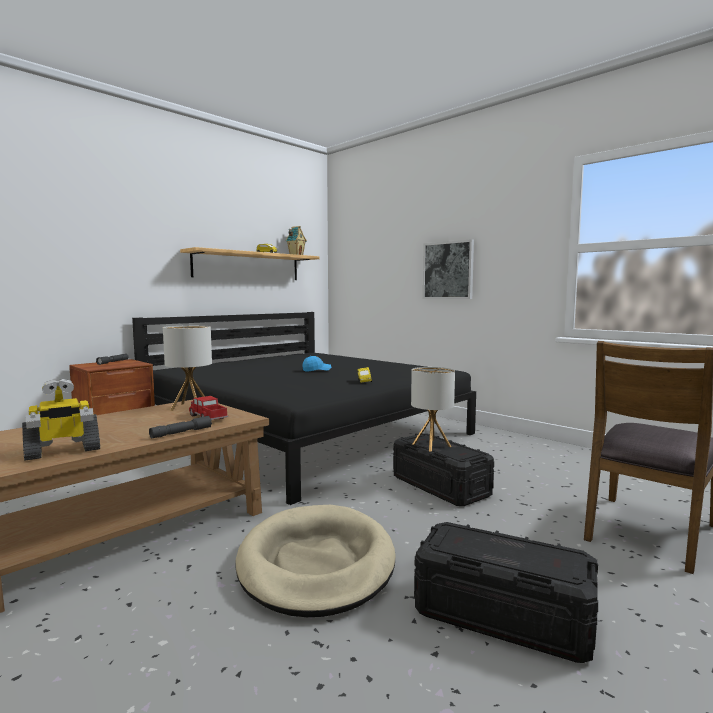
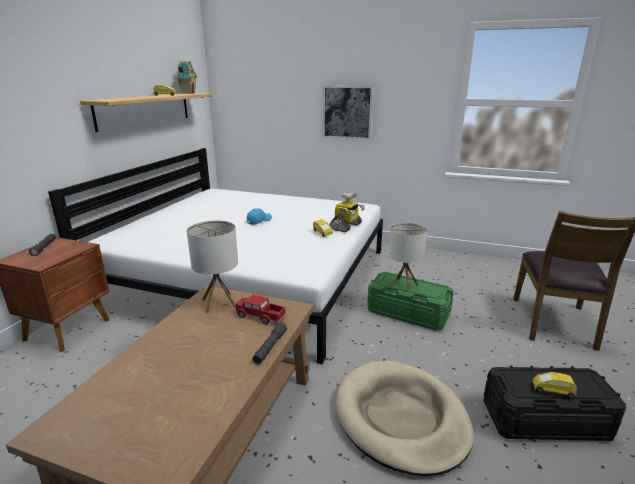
camera: 25 degrees left, 15 degrees up
toy robot [22,379,100,461] -> toy robot moved to [330,192,365,232]
black bed [132,312,476,505] -> white bed [48,148,383,364]
black storage box [393,433,494,506] -> green storage box [367,272,454,331]
none -> yellow toy car [533,372,577,399]

